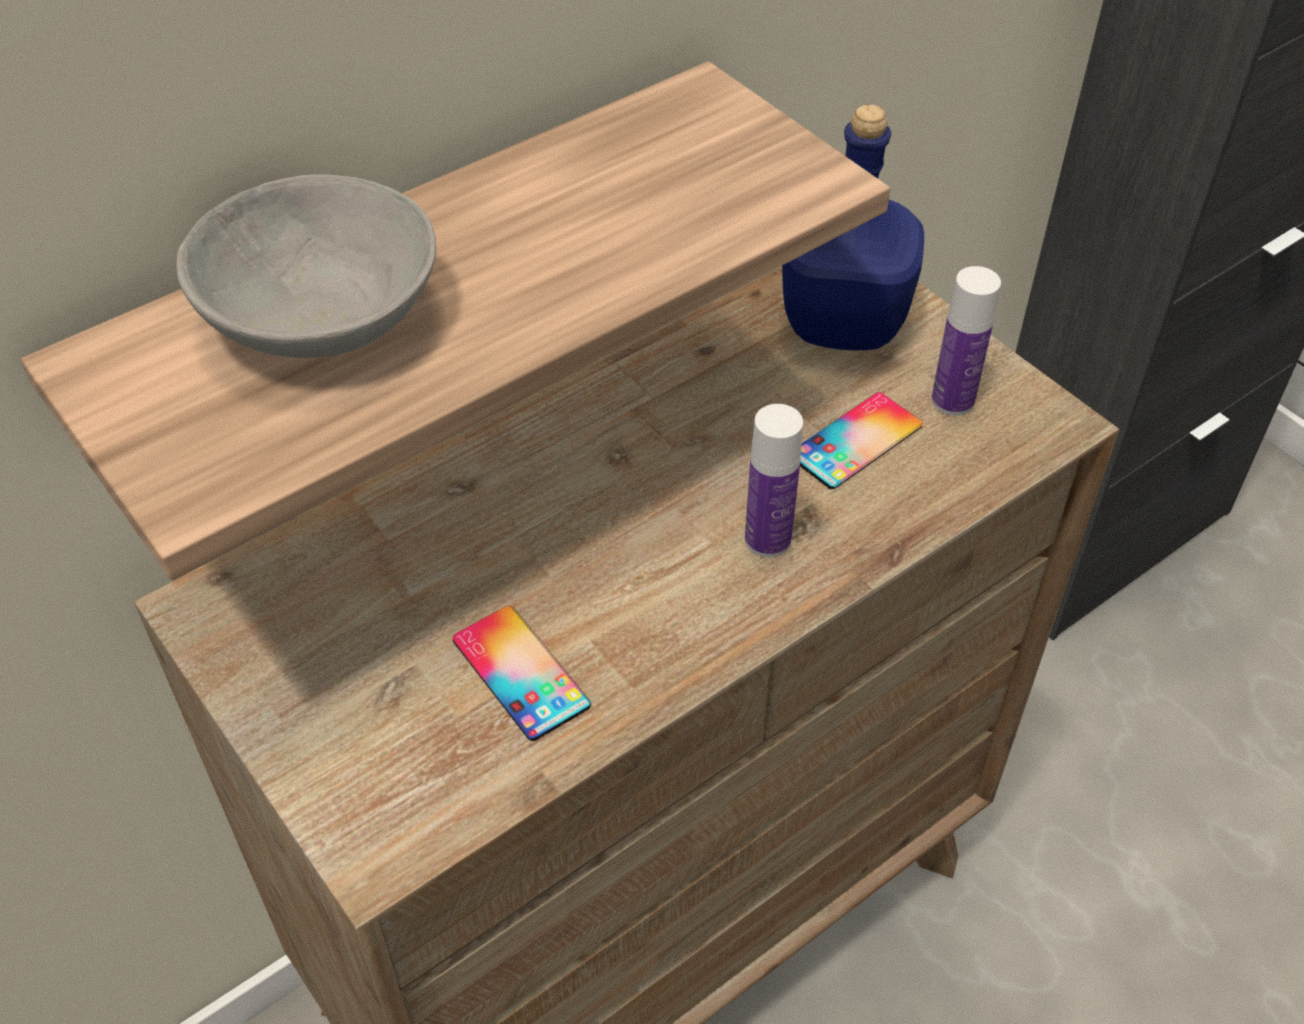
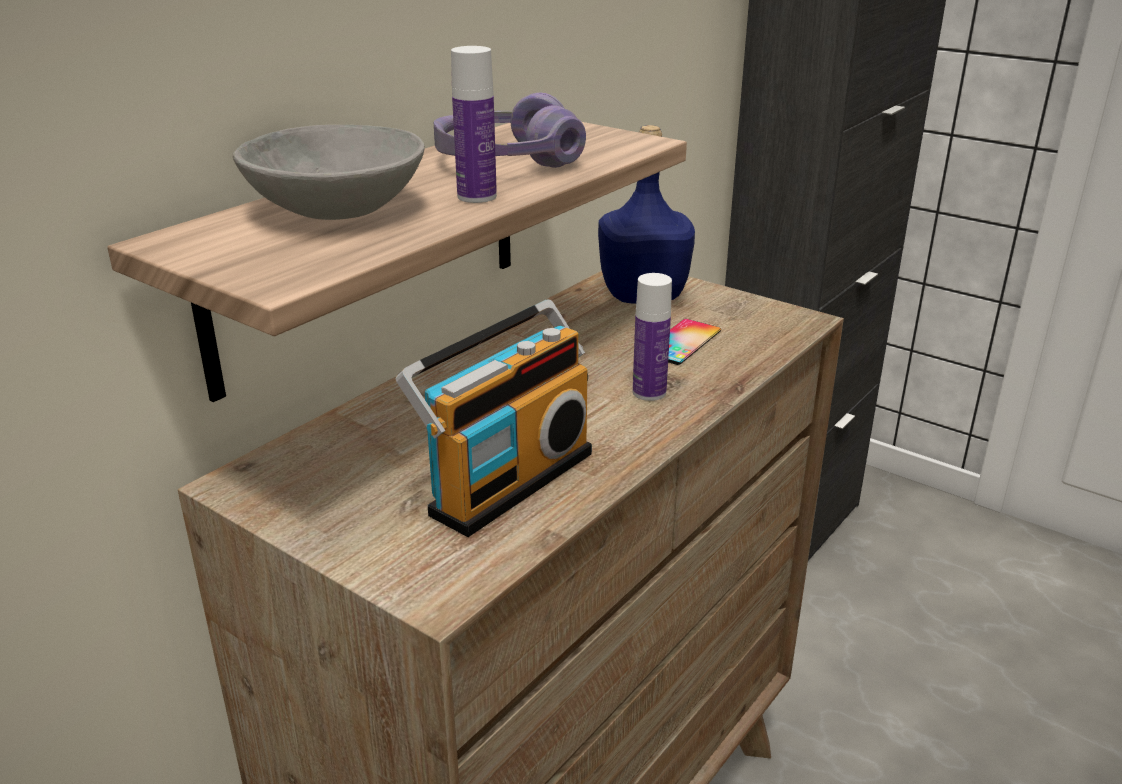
camera: 15 degrees left, 20 degrees down
phone [453,606,591,741] -> radio [396,299,592,537]
bottle [931,266,1001,416] -> bottle moved to [451,46,497,203]
none -> purple headphones [434,93,586,168]

